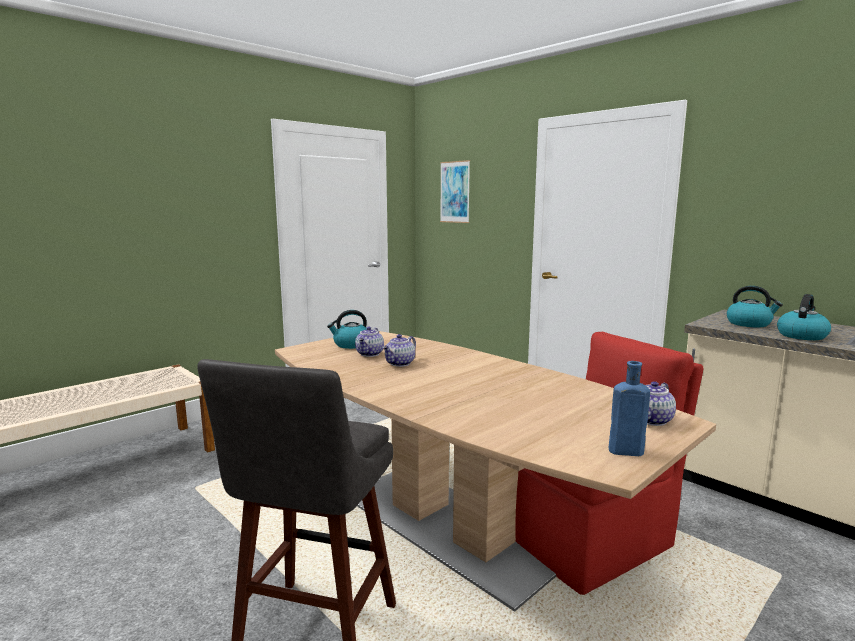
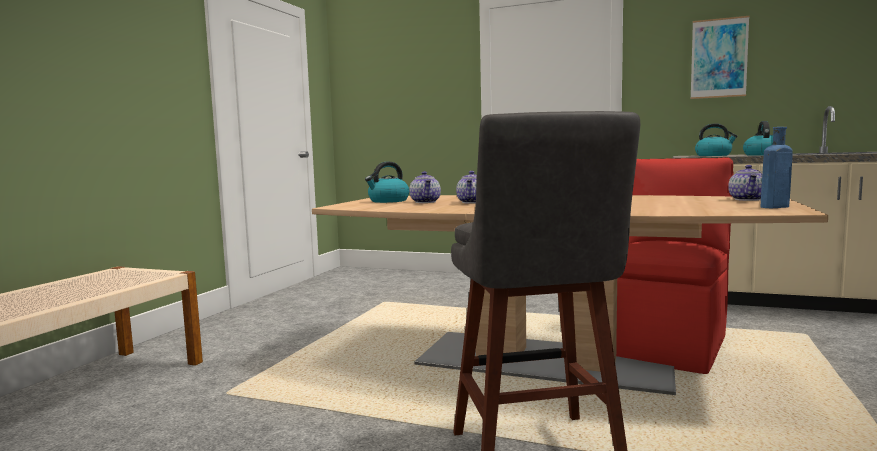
camera: 25 degrees left, 5 degrees down
picture [440,160,470,223] -> picture moved to [691,16,749,99]

